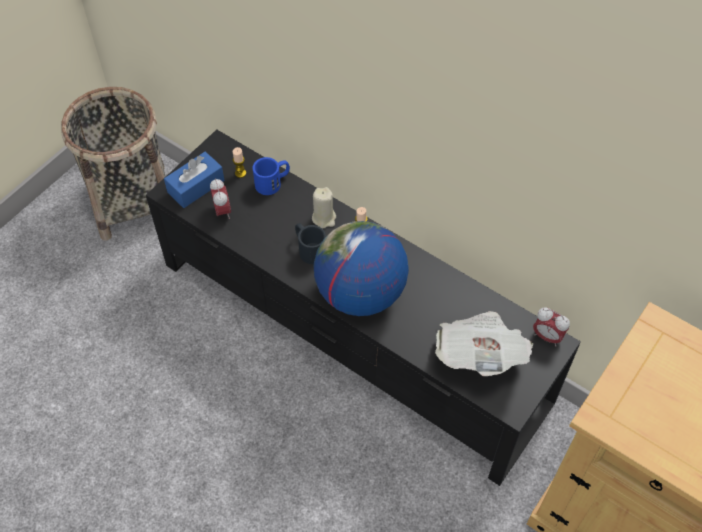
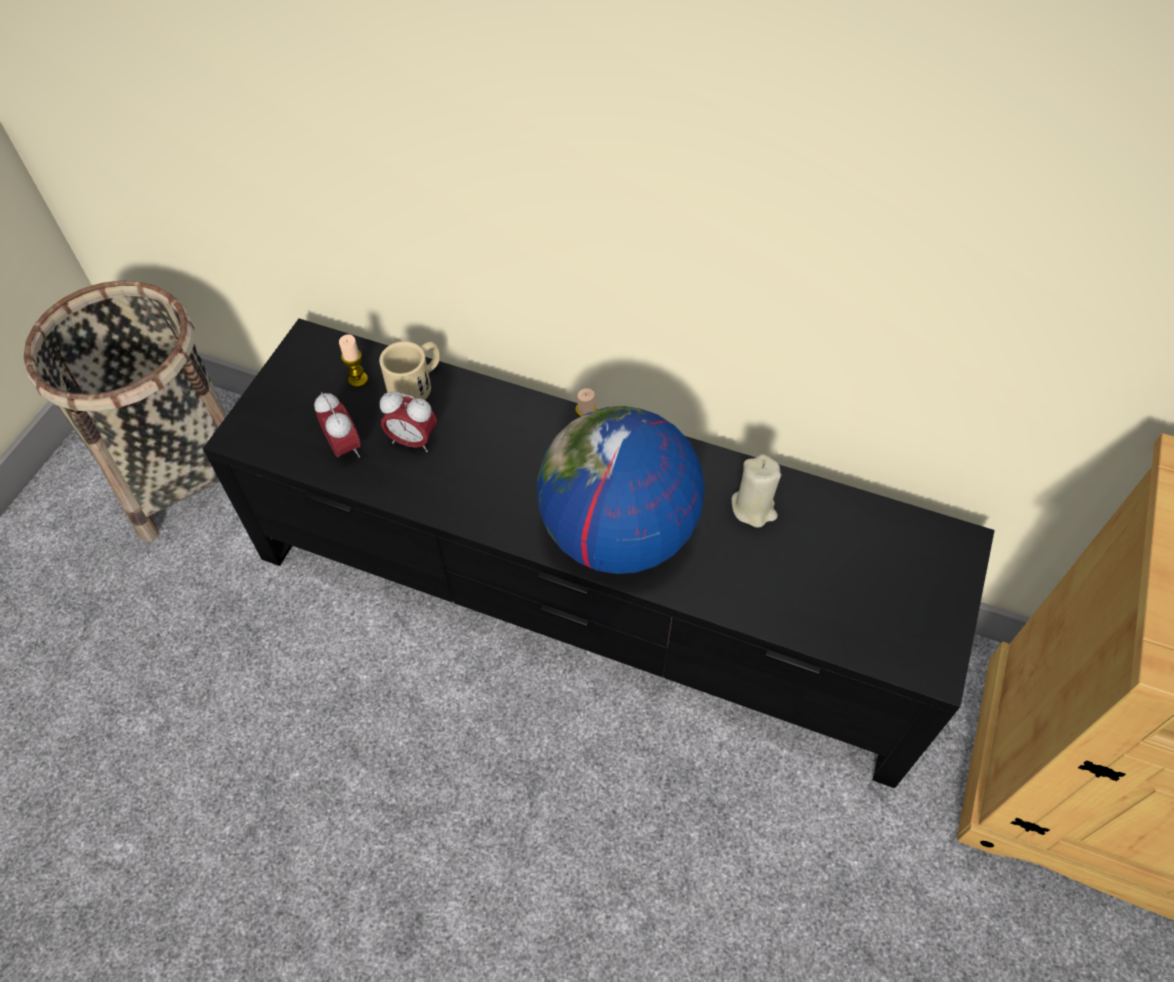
camera: 15 degrees left, 0 degrees up
blue tissue box [164,152,224,208] -> none
blue mug [252,157,290,195] -> beige mug [379,341,440,400]
black mug [295,223,326,264] -> none
beige candle [312,187,336,228] -> beige candle moved to [732,454,781,528]
newspaper [435,311,533,376] -> none
alarm clock [533,307,570,346] -> alarm clock moved to [380,391,437,452]

